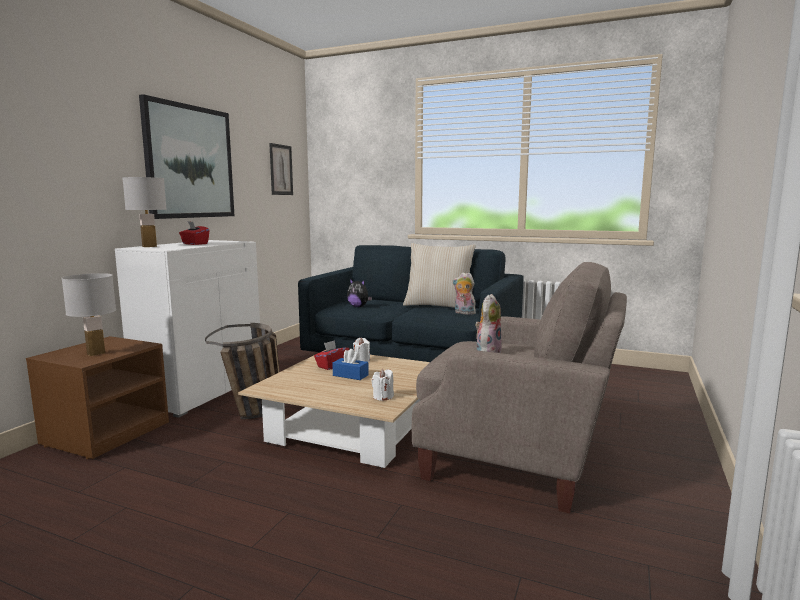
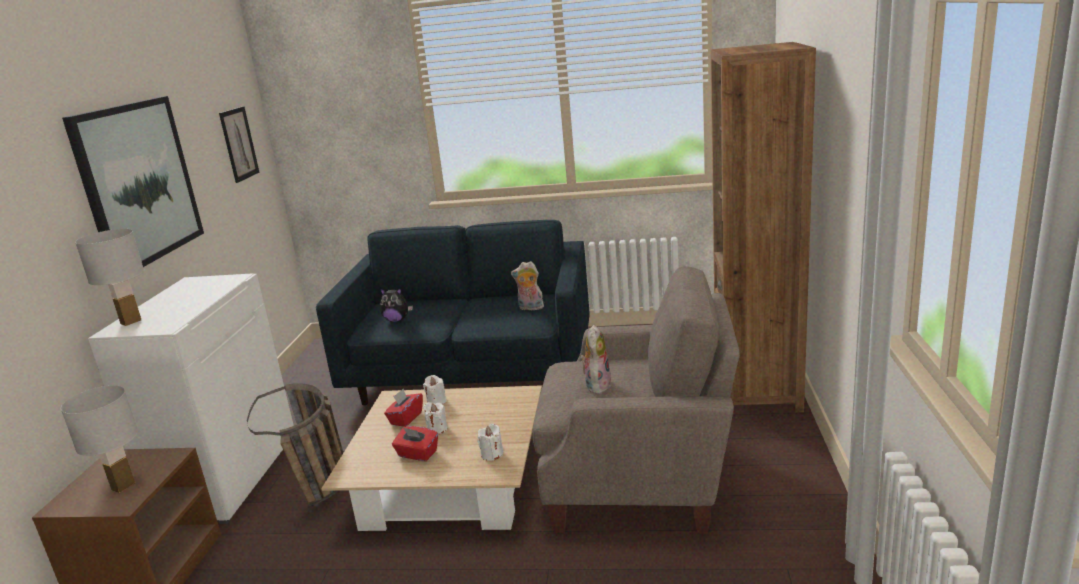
camera: 15 degrees left, 10 degrees up
red tissue box [179,221,210,245] -> red tissue box moved to [392,426,438,461]
blue tissue box [332,349,369,380] -> white candle [423,402,447,434]
beige pillow [403,243,476,308] -> none
none -> brown bookcase [711,42,816,414]

